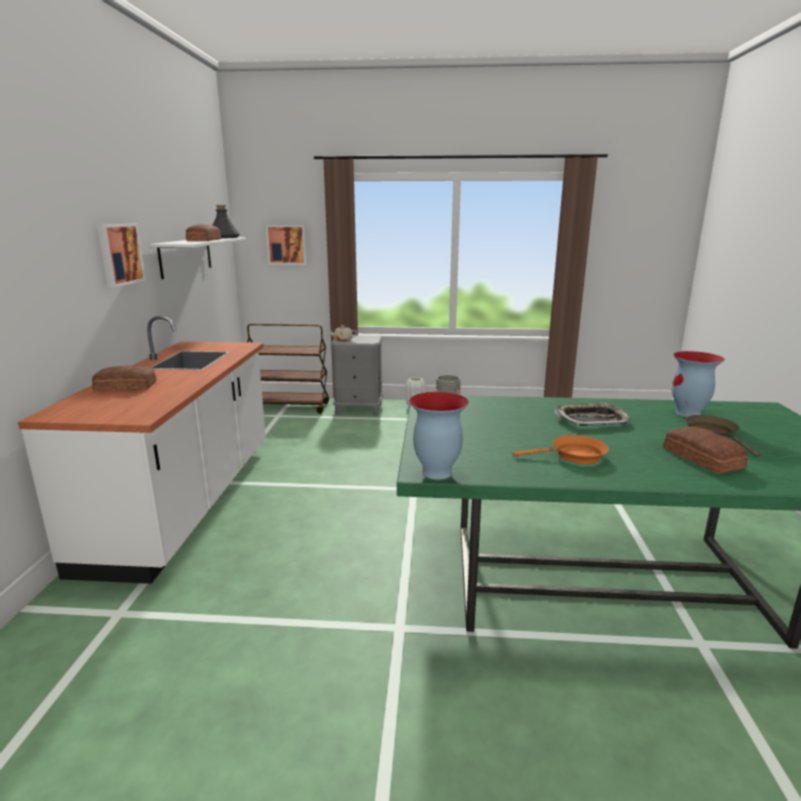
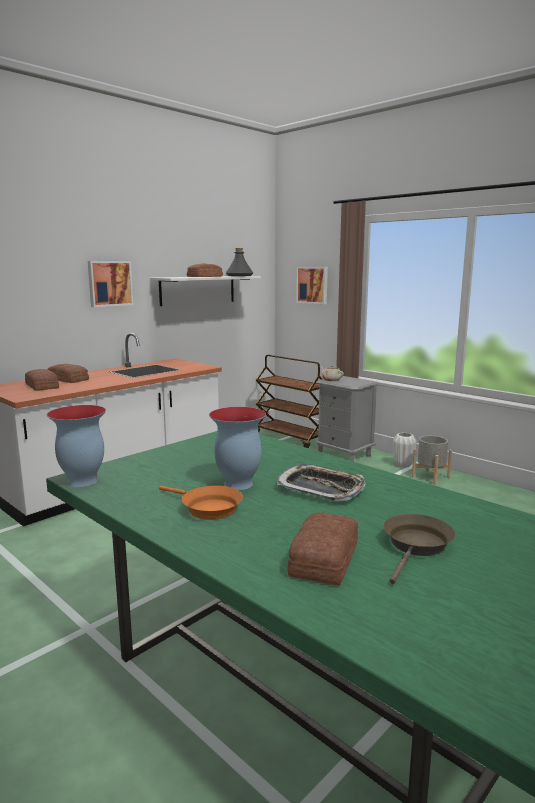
camera: 40 degrees right, 5 degrees down
vase [672,351,725,417] -> vase moved to [209,407,266,490]
none -> bread [25,369,59,391]

